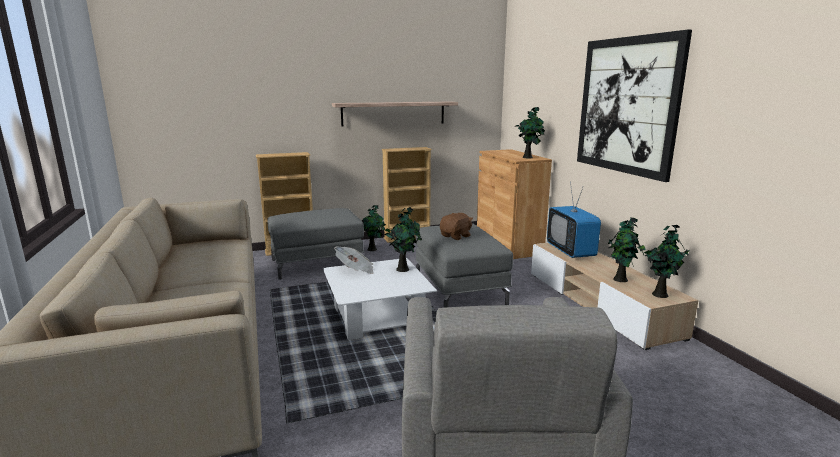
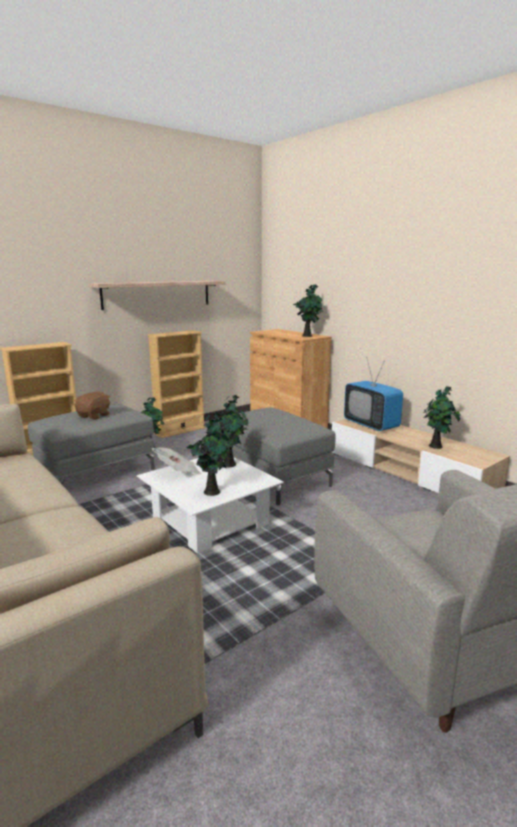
camera: 20 degrees left, 0 degrees up
brown plush toy [440,213,473,240] -> brown plush toy moved to [75,392,110,420]
picture [577,30,692,182] -> none
potted plant [644,225,690,298] -> potted plant moved to [187,413,233,496]

